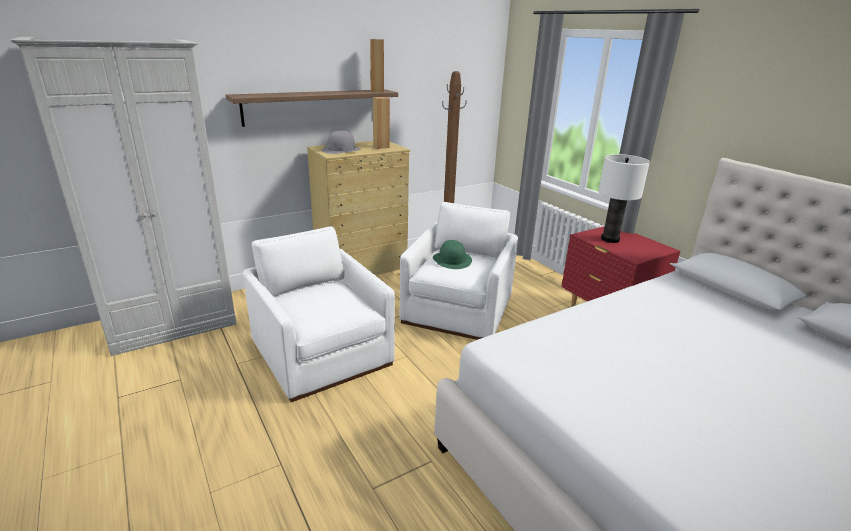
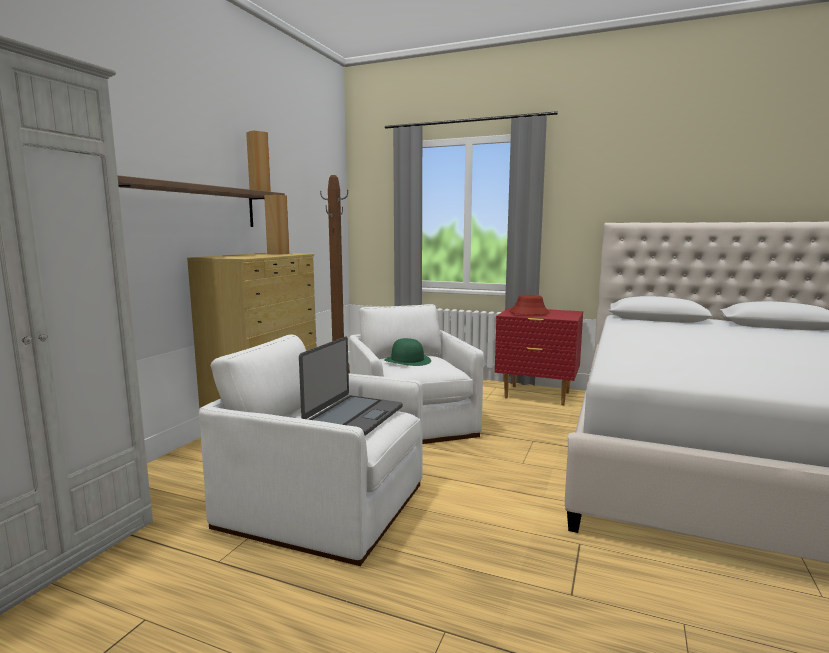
camera: 35 degrees left, 15 degrees down
grey hat [321,131,361,154] -> none
white table lamp [598,154,650,243] -> red hat [509,295,550,315]
none -> laptop [299,336,403,436]

